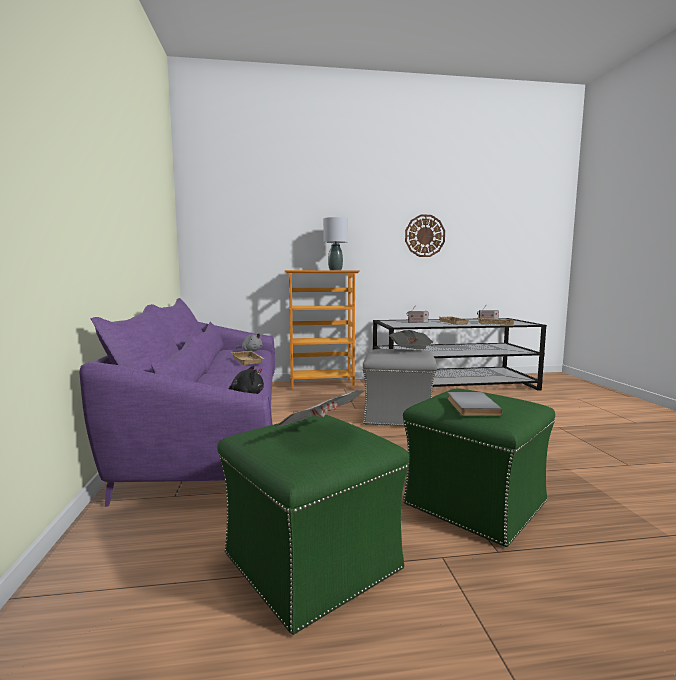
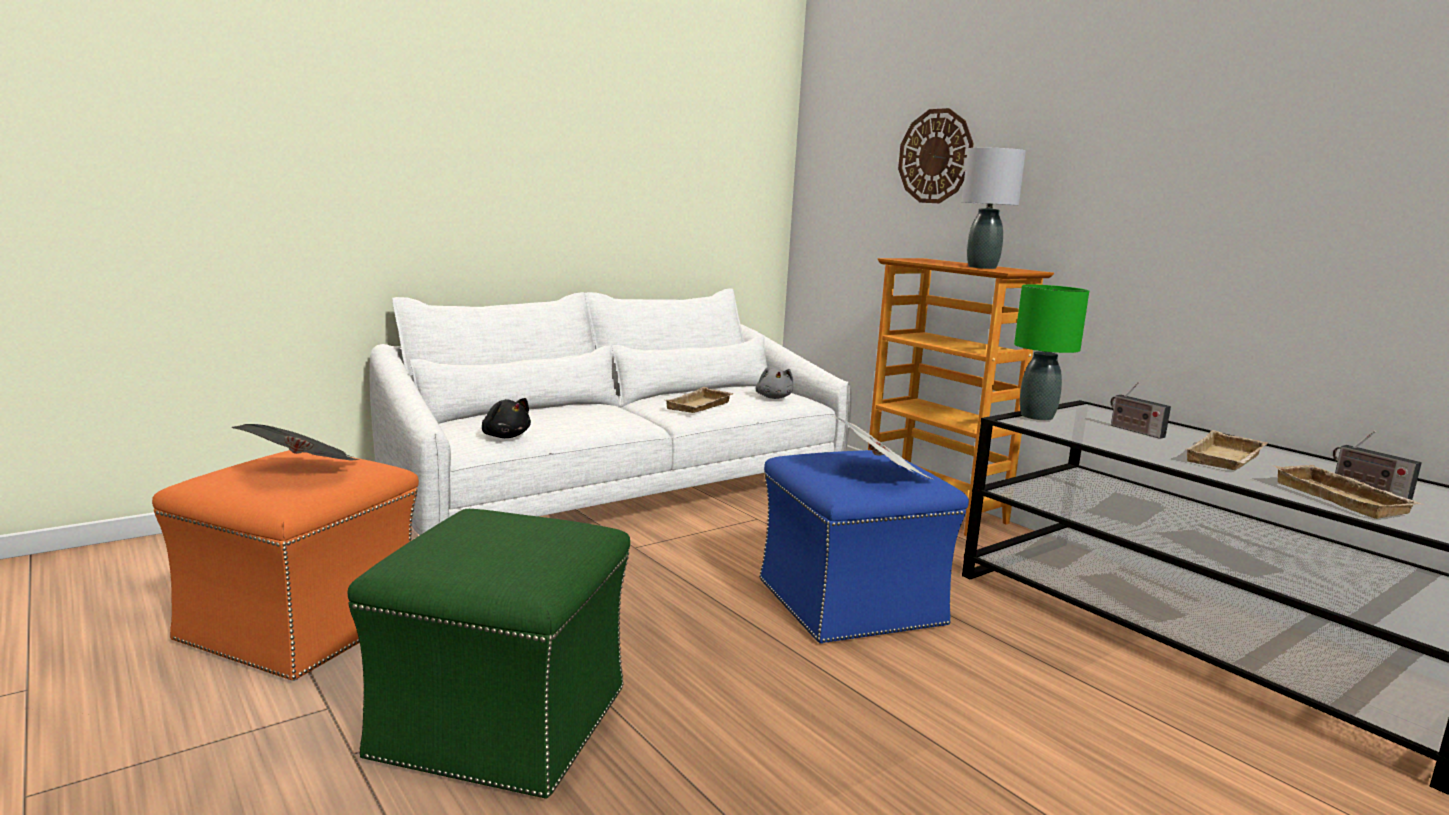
camera: 60 degrees right, 5 degrees up
purple sofa [79,298,275,507] -> white sofa [370,288,852,535]
green ottoman [217,415,409,635] -> orange ottoman [152,450,419,681]
grey ottoman [362,349,437,426] -> blue ottoman [759,450,969,644]
wall clock [405,215,445,257] -> wall clock moved to [898,108,974,203]
grey book [447,392,502,416] -> none
none -> green table lamp [1014,285,1089,420]

